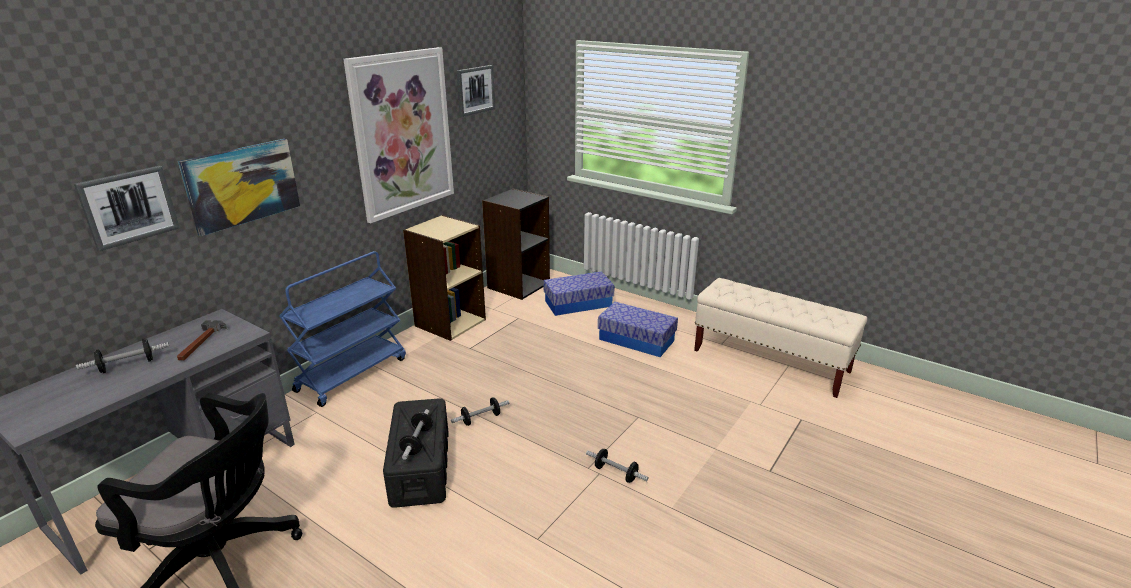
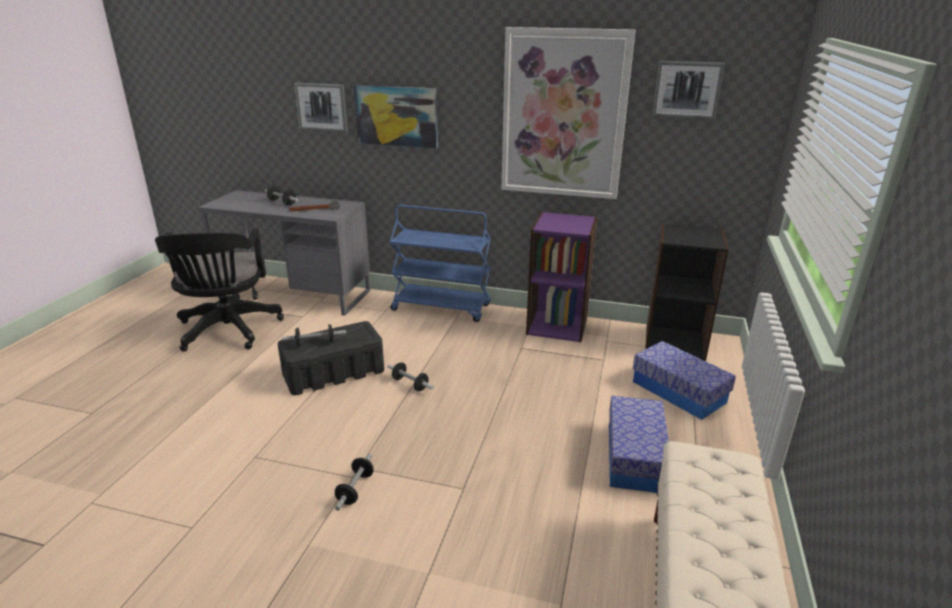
camera: 70 degrees right, 0 degrees up
beige bookcase [403,215,486,341] -> purple bookcase [526,212,597,342]

